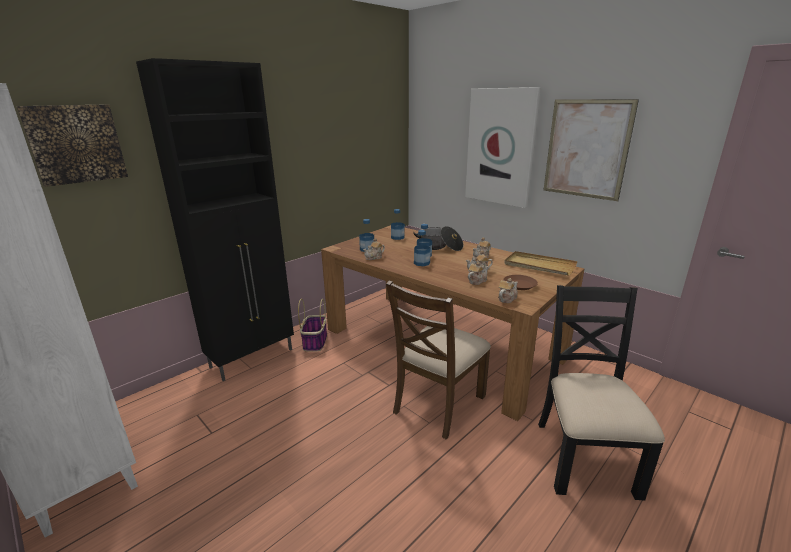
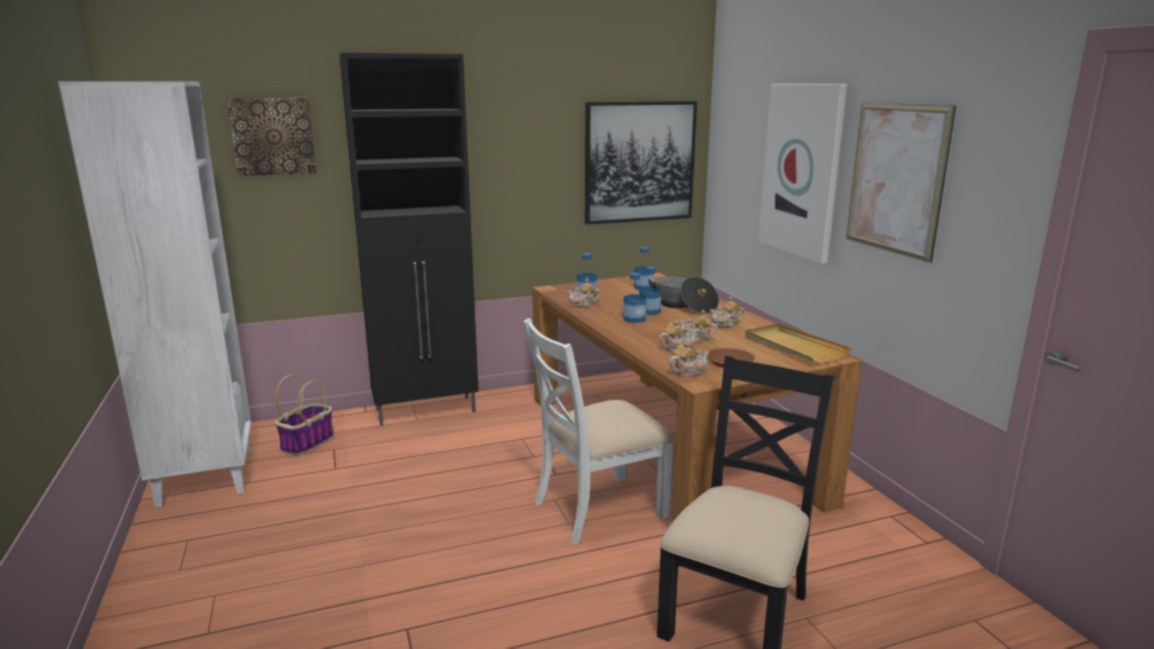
camera: 25 degrees right, 5 degrees down
basket [298,299,327,351] -> basket moved to [275,375,334,456]
brown chair [386,280,491,439] -> white chair [523,318,674,545]
none -> picture [585,101,697,225]

